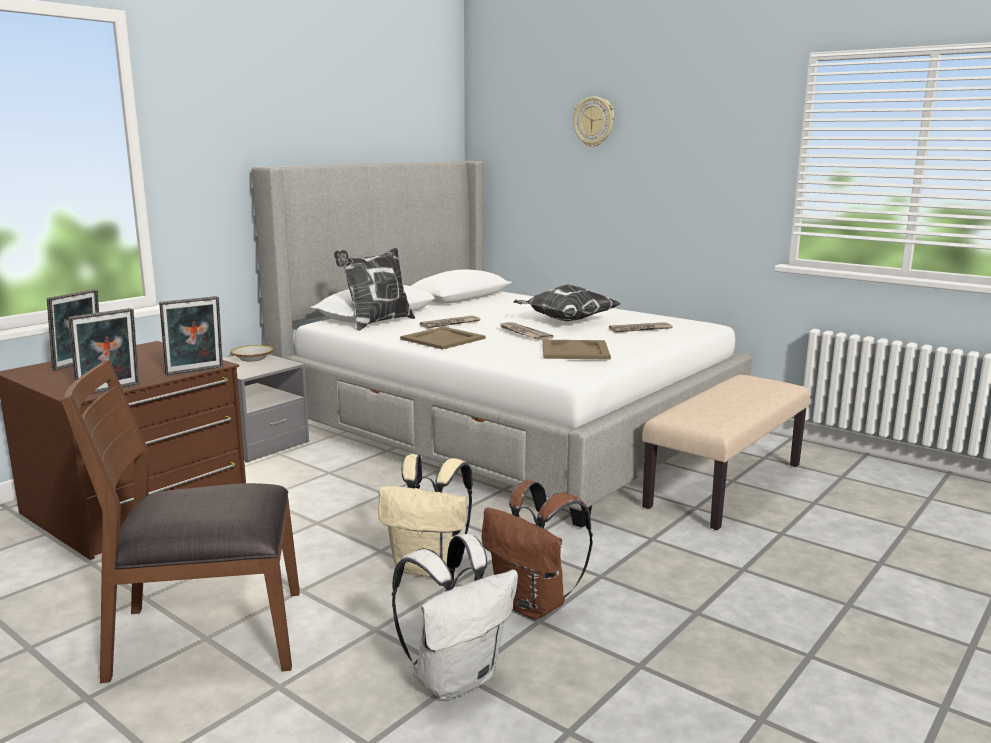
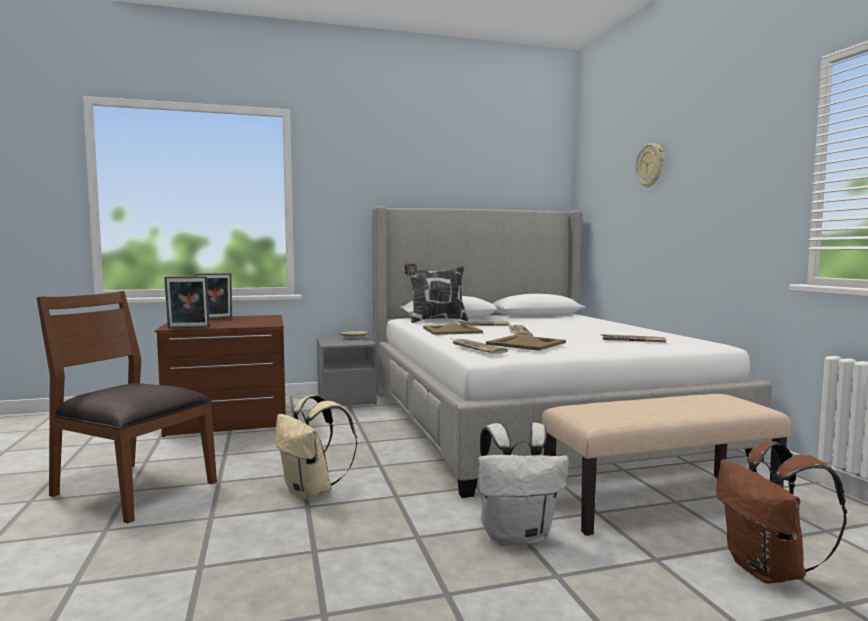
camera: 35 degrees right, 10 degrees down
picture frame [159,296,223,375] -> none
white backpack [392,534,518,700] -> white backpack moved to [478,423,569,546]
brown backpack [481,480,593,619] -> brown backpack moved to [716,441,847,584]
pillow [513,285,620,321] -> none
none -> newspaper [453,339,508,354]

